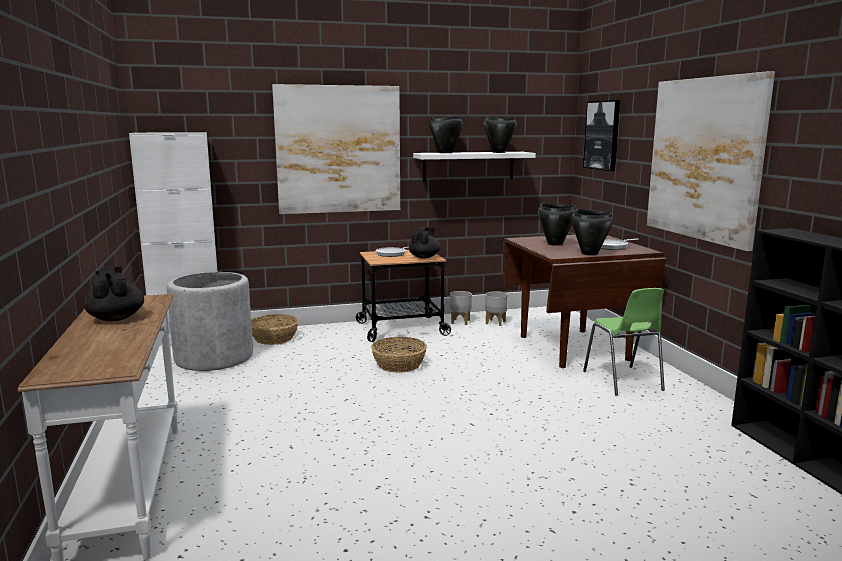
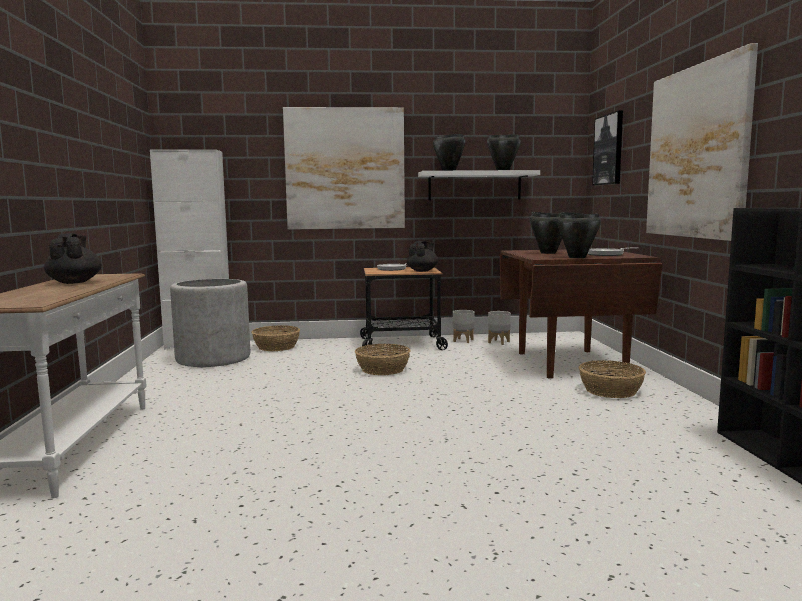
camera: 10 degrees right, 5 degrees down
green chair [583,288,665,395] -> basket [579,360,646,398]

